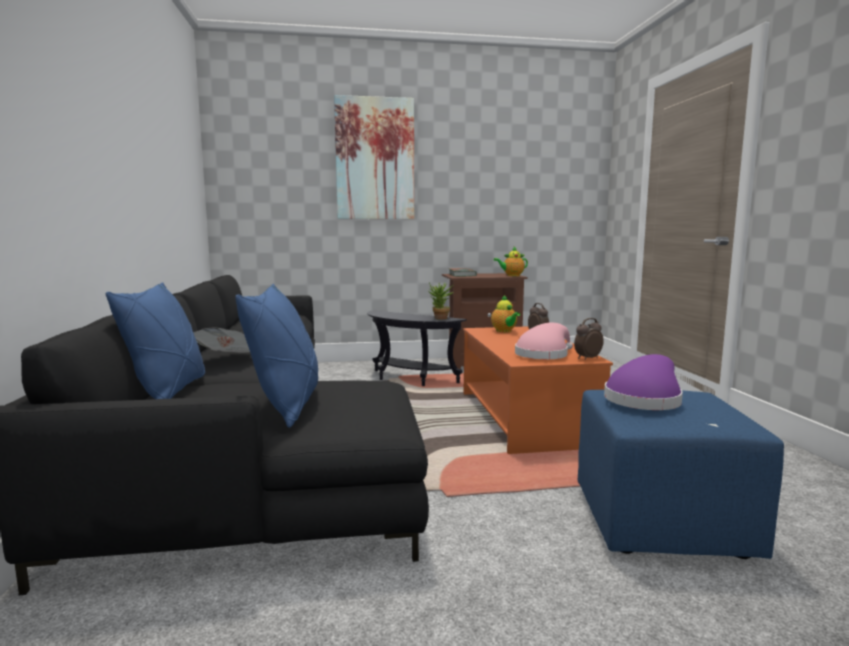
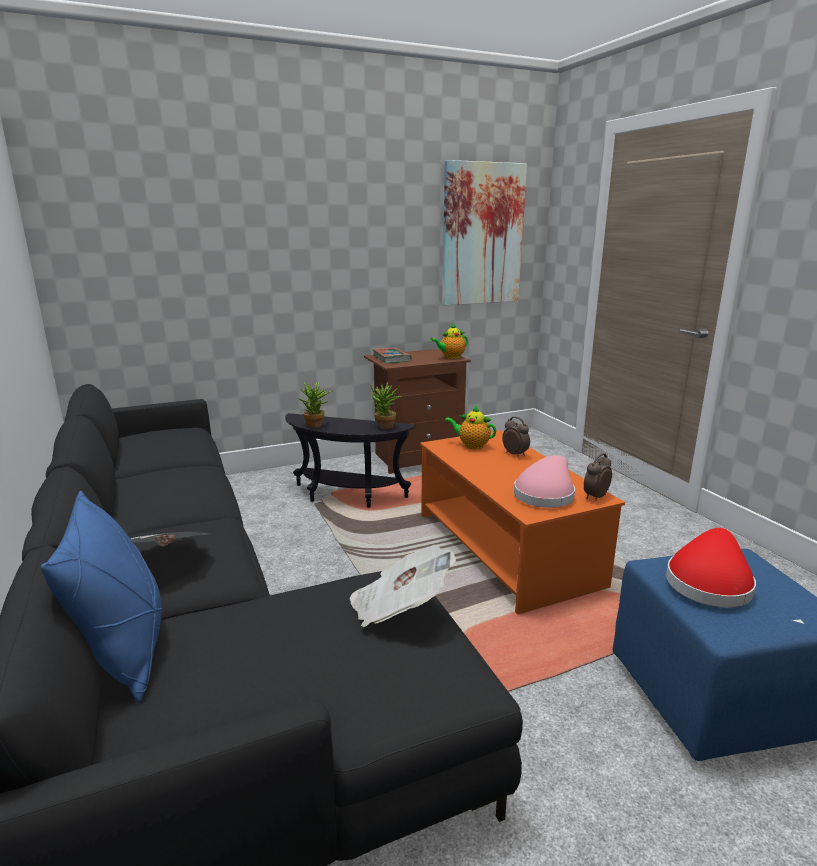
camera: 15 degrees left, 10 degrees up
blue pillow [235,284,318,428] -> none
picture [334,95,414,219] -> picture moved to [442,160,527,306]
teapot [491,295,520,332] -> teapot turned 150 degrees clockwise [445,405,496,449]
purple hat [604,354,683,410] -> red hat [666,528,756,608]
none -> potted plant [298,382,332,428]
none -> newspaper [349,545,456,627]

